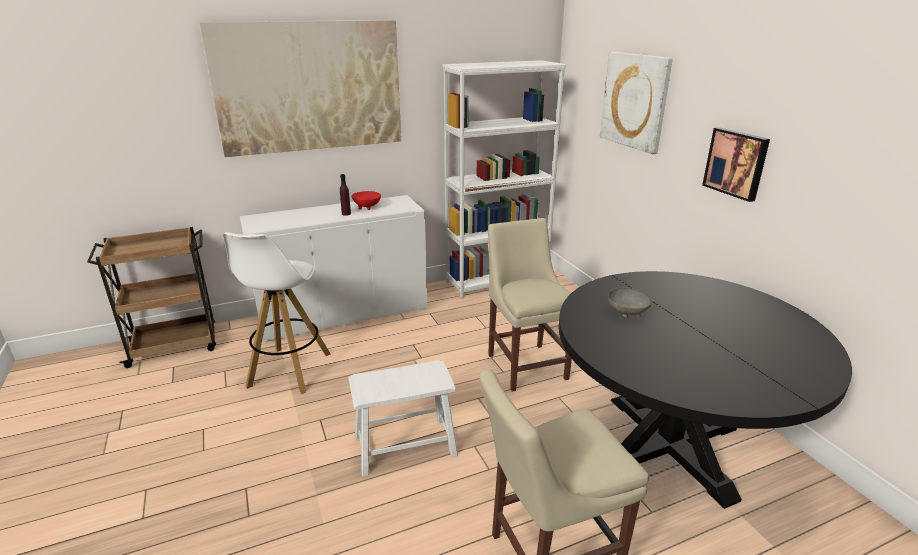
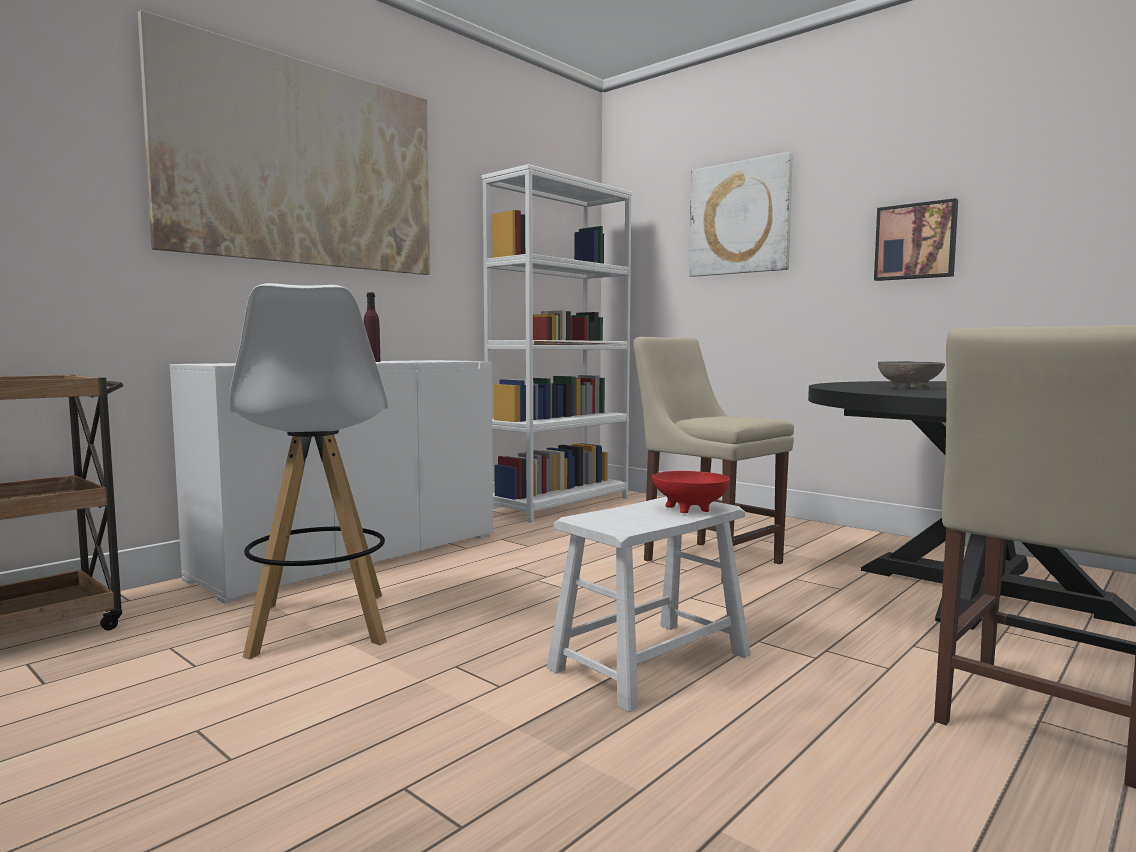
camera: 25 degrees left, 20 degrees down
red bowl [352,191,381,210] -> red bowl moved to [652,471,730,513]

